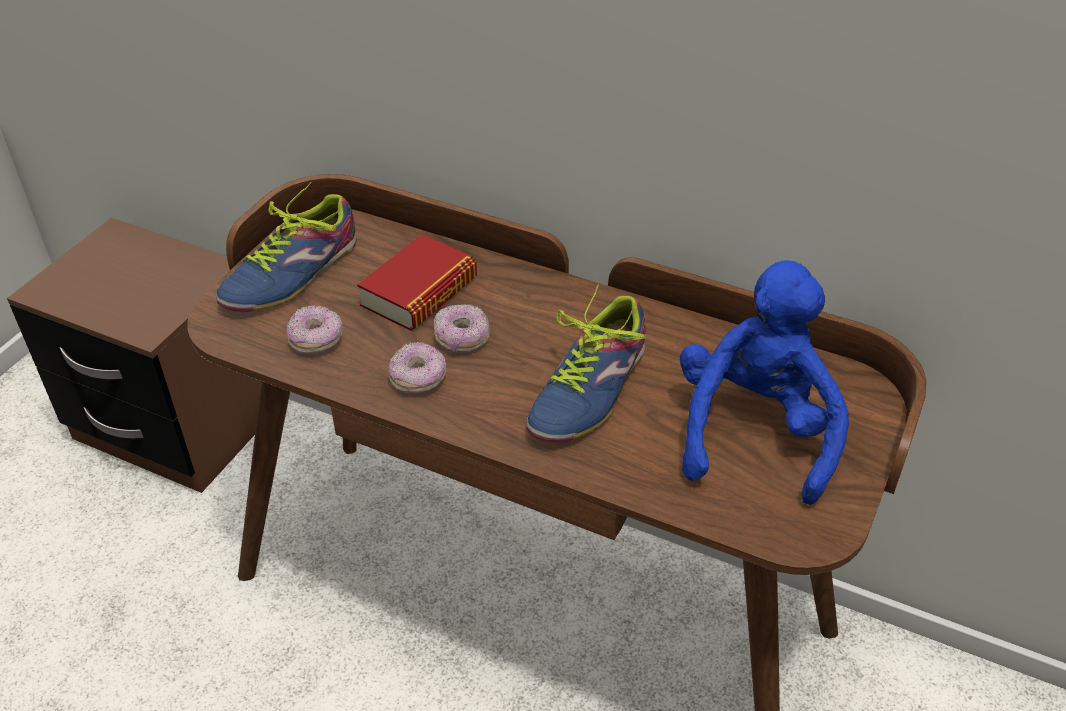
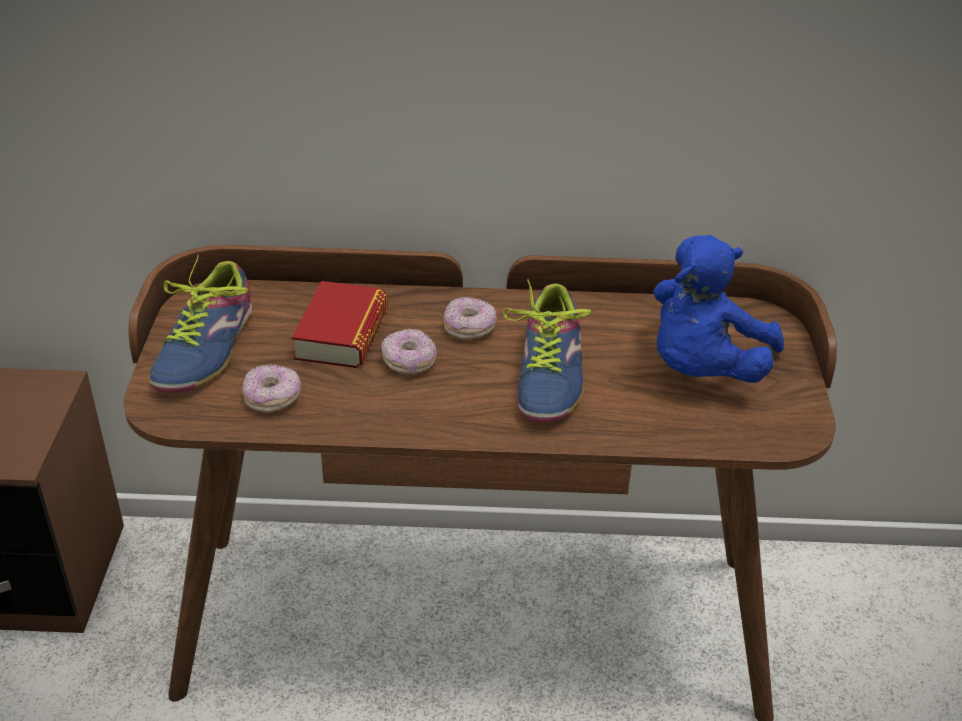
camera: 25 degrees left, 5 degrees down
donut [389,342,447,393] -> donut moved to [443,297,497,340]
blue plush toy [680,260,849,505] -> blue plush toy turned 135 degrees counterclockwise [653,235,784,383]

